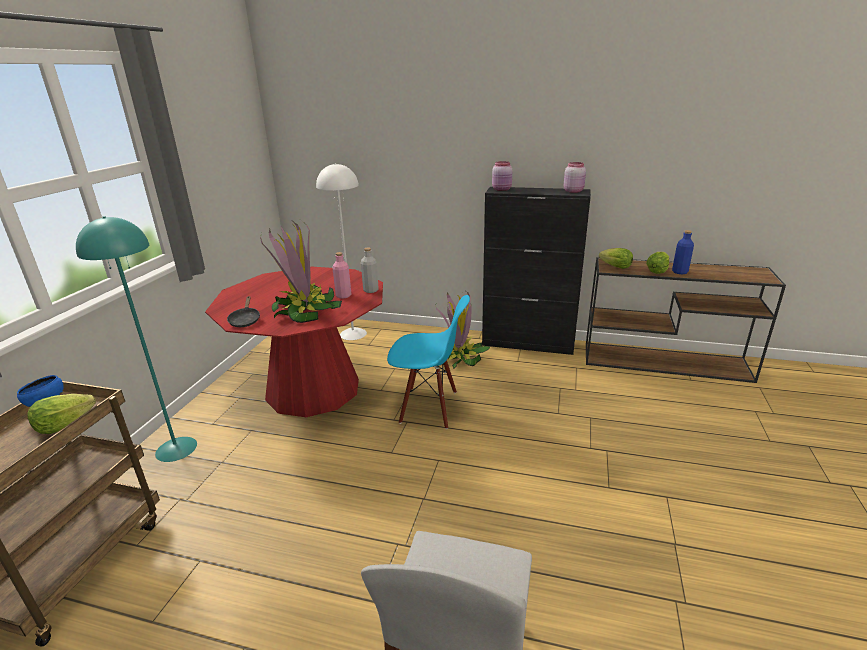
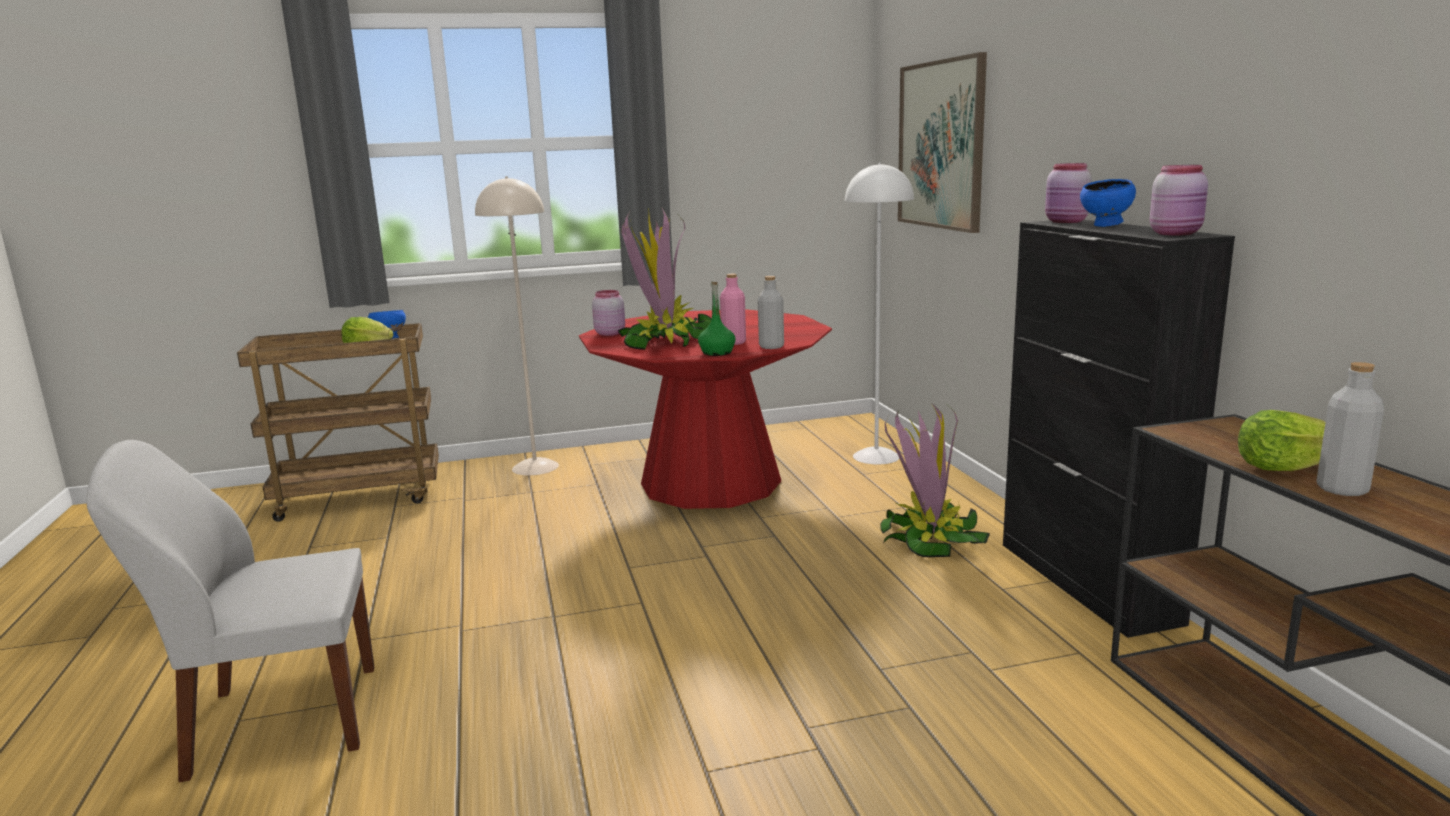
camera: 60 degrees right, 10 degrees down
turquoise floor lamp [76,216,197,462] -> beige floor lamp [475,176,559,475]
black frying pan [227,296,260,327] -> pink jar [592,290,625,336]
blue chair [387,295,470,429] -> none
lettuce [599,248,633,269] -> none
blue bottle [672,230,694,274] -> grey bottle [1316,362,1384,496]
none -> green bottle [698,282,736,356]
none -> picture [898,52,987,233]
none -> blue bowl [1080,179,1136,227]

